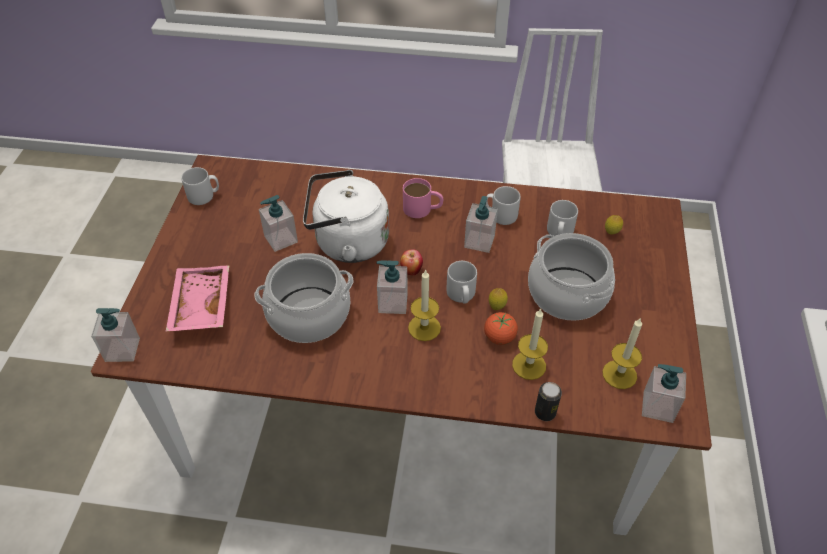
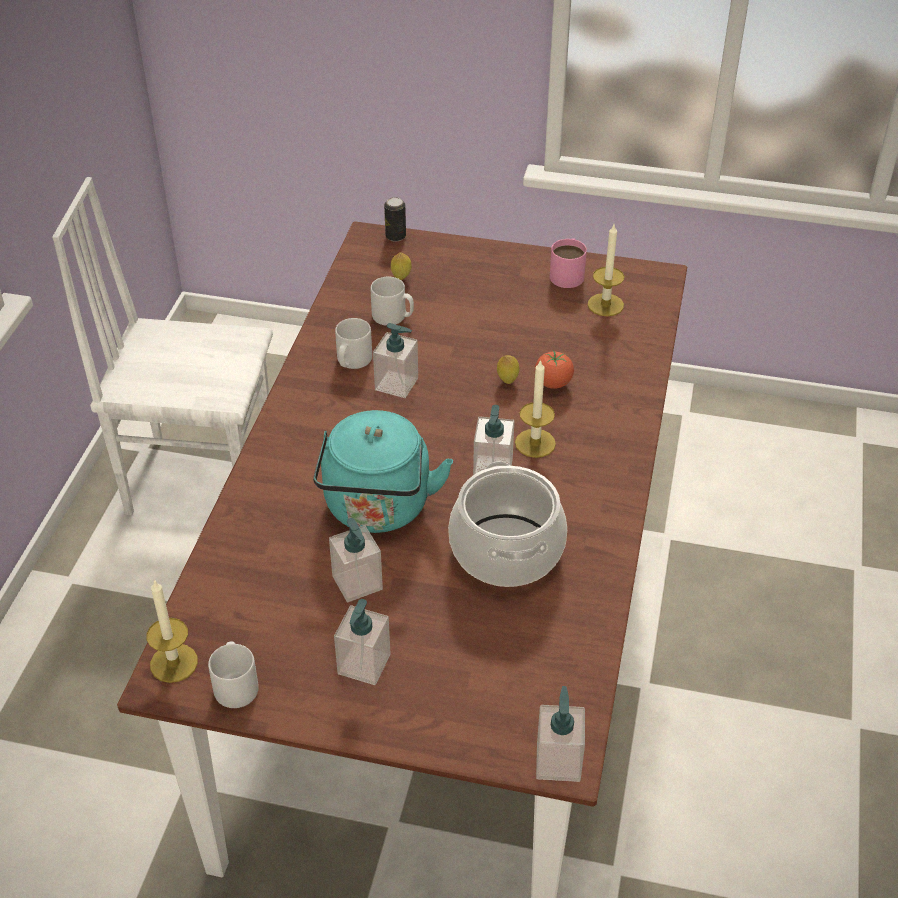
camera: 85 degrees left, 5 degrees down
pink tray [165,265,229,332] -> none
white kettle [303,170,389,263] -> turquoise kettle [313,410,453,533]
apple [400,249,423,275] -> none
pink mug [403,178,443,218] -> pink mug moved to [550,238,587,288]
grey mug [446,261,477,304] -> none
candle [512,308,548,380] -> candle moved to [147,579,198,683]
cooking pot [528,233,615,321] -> none
can [535,382,562,421] -> can moved to [384,197,406,241]
soap dispenser [642,364,686,423] -> soap dispenser moved to [334,599,391,685]

